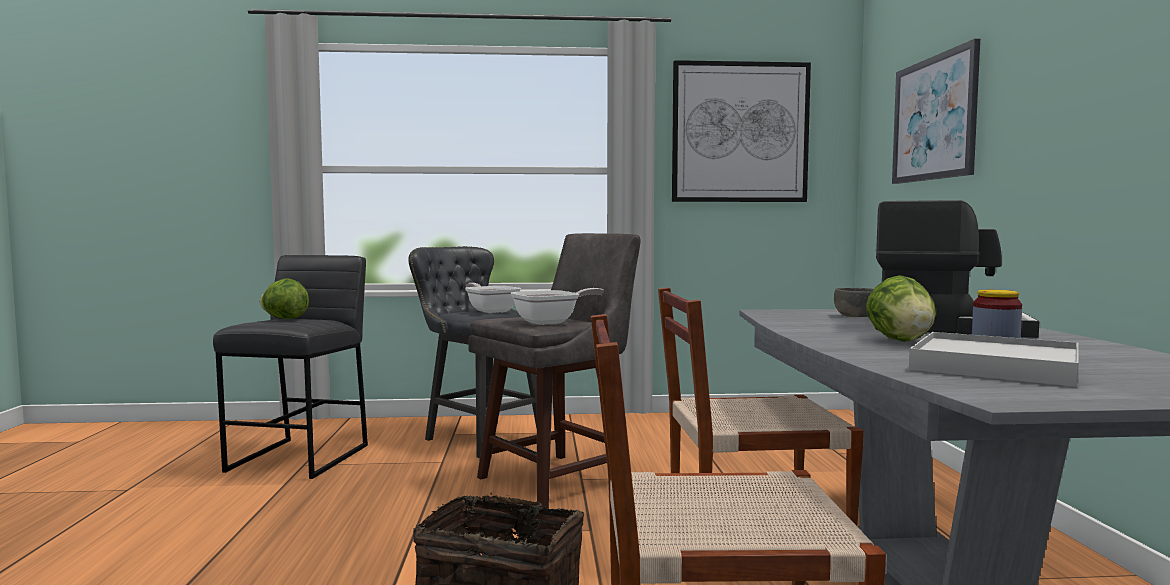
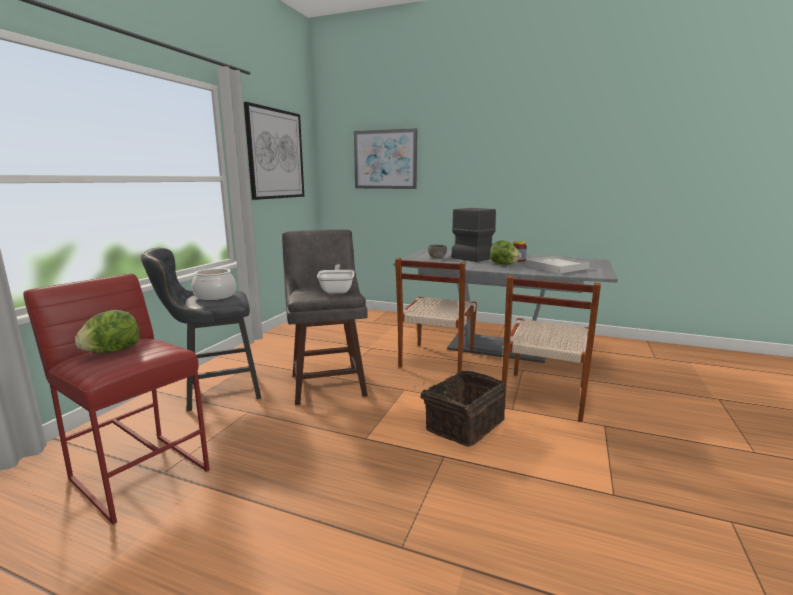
camera: 65 degrees left, 10 degrees up
grey stool [213,255,368,479] -> red stool [23,274,210,524]
frying pan [465,283,521,313] -> cooking pot [192,268,236,300]

